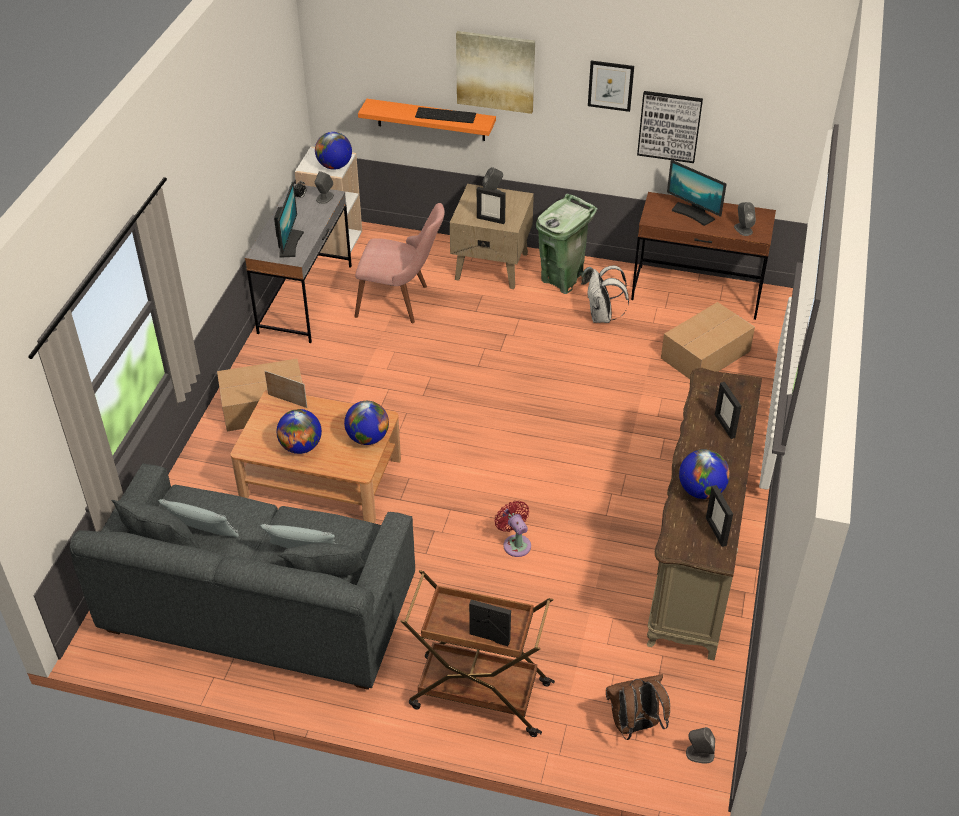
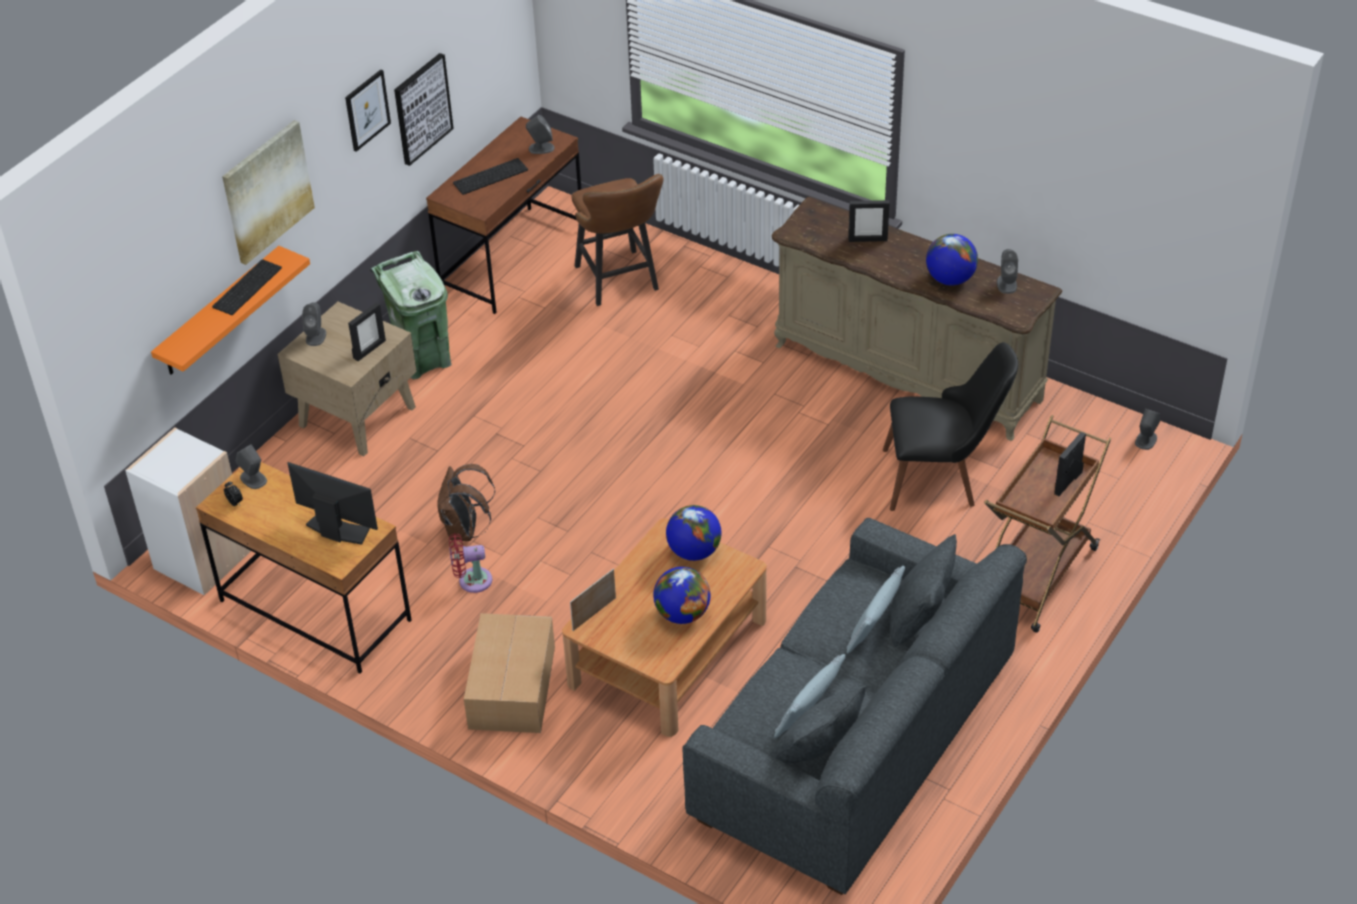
camera: 70 degrees left, 0 degrees up
grey desk [245,184,352,343] -> brown desk [196,462,412,674]
globe [315,132,352,170] -> none
pink chair [354,203,445,323] -> none
red fan [495,501,531,557] -> red fan moved to [449,533,492,593]
white backpack [587,265,629,323] -> none
brown backpack [606,674,670,740] -> brown backpack moved to [437,464,495,541]
cardboard box [661,302,755,379] -> brown stool [572,174,664,306]
monitor [667,160,726,226] -> keyboard [453,158,528,195]
picture frame [706,485,733,547] -> grey speaker [997,249,1018,294]
none -> black chair [883,342,1018,511]

